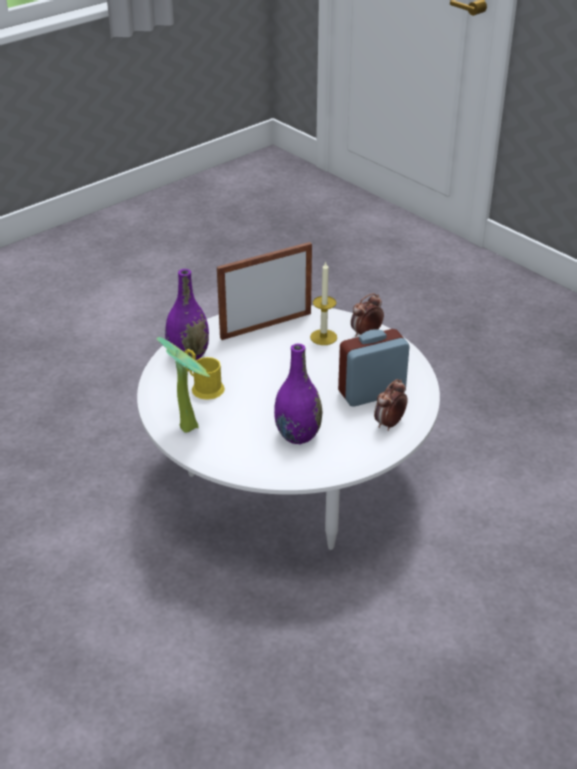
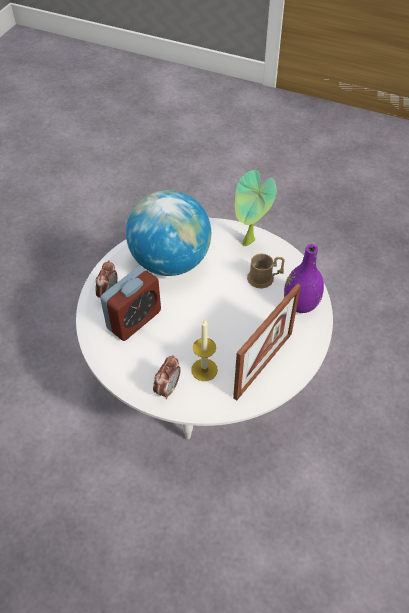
camera: 155 degrees right, 15 degrees up
yellow mug [185,349,225,400] -> brown mug [247,253,285,289]
purple vase [274,344,322,444] -> globe [126,190,211,276]

